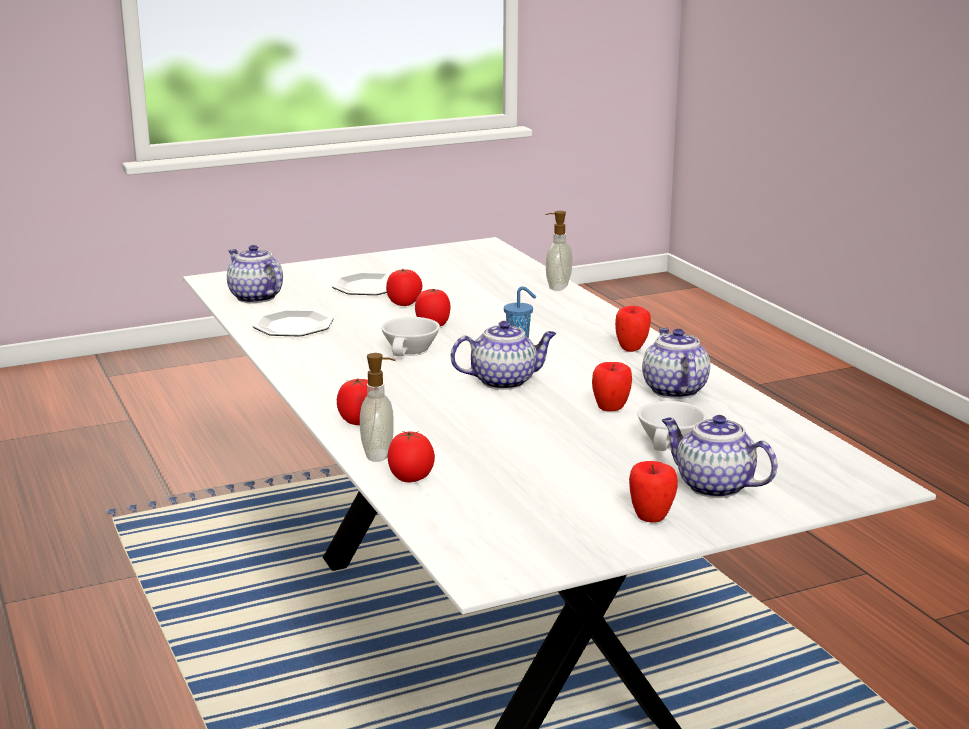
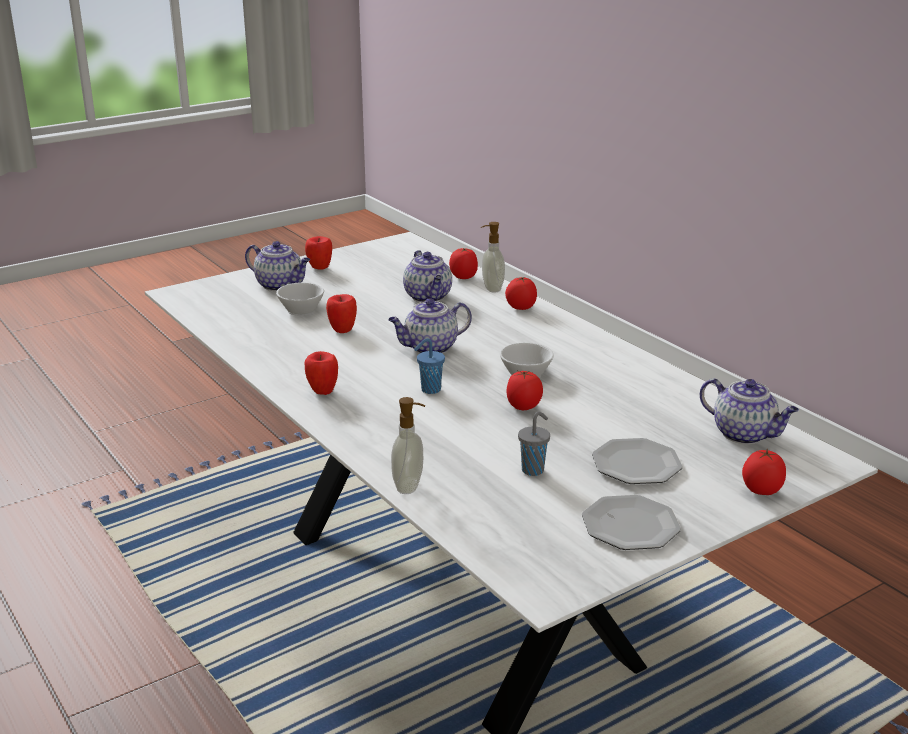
camera: 170 degrees right, 5 degrees up
plate [253,309,334,336] -> plate moved to [582,495,681,550]
tomato [386,269,422,306] -> tomato moved to [742,449,786,495]
teapot [642,328,710,399] -> teapot moved to [403,250,452,302]
none -> grey cup [518,412,550,476]

